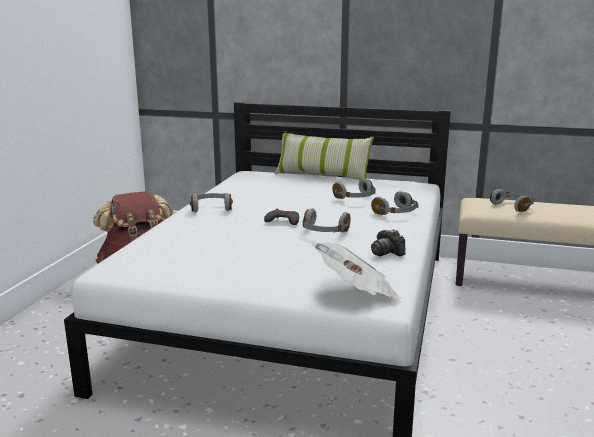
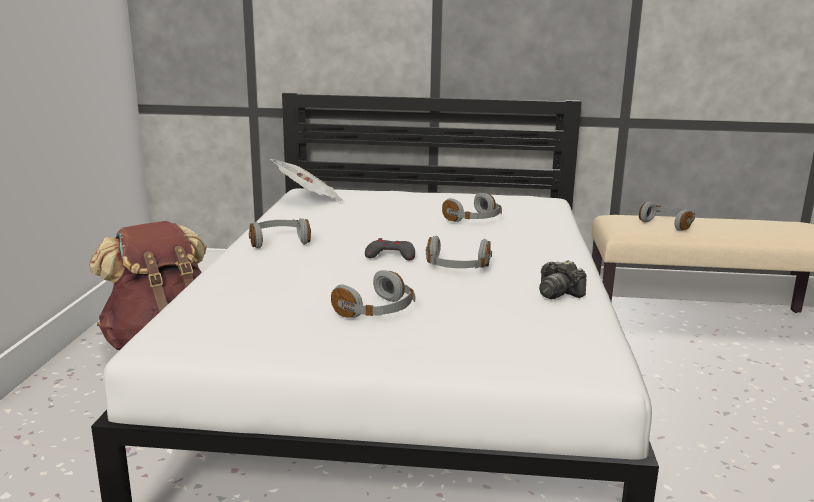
camera: 10 degrees left, 0 degrees up
pillow [275,131,374,180] -> none
newspaper [312,242,401,299] -> newspaper moved to [270,159,344,201]
grey headphones [371,191,419,215] -> grey headphones moved to [331,270,416,318]

